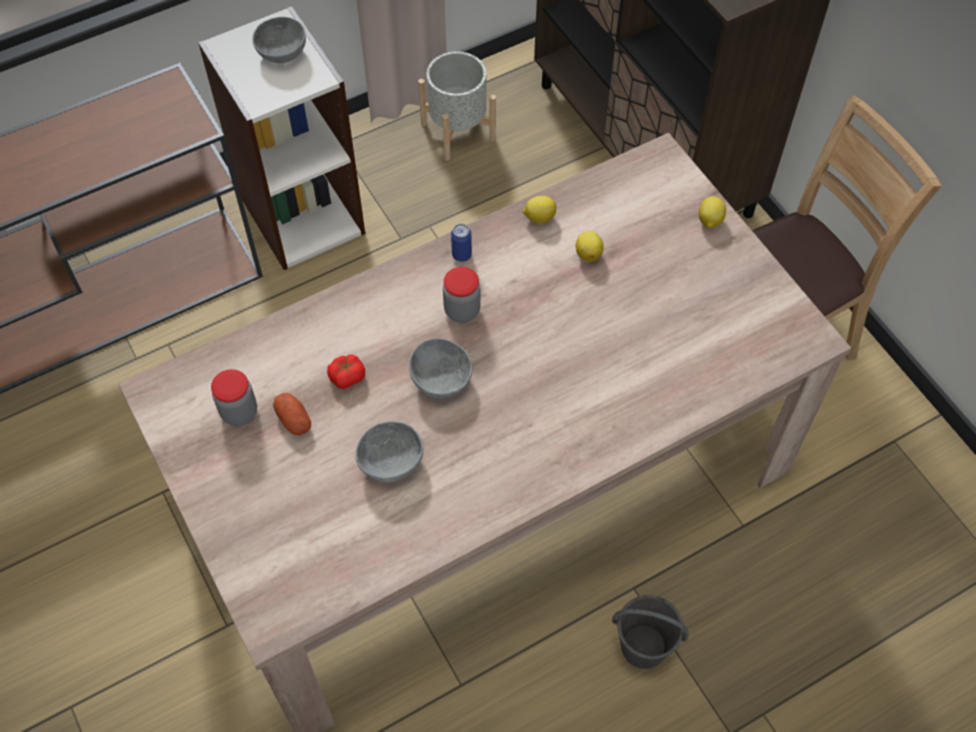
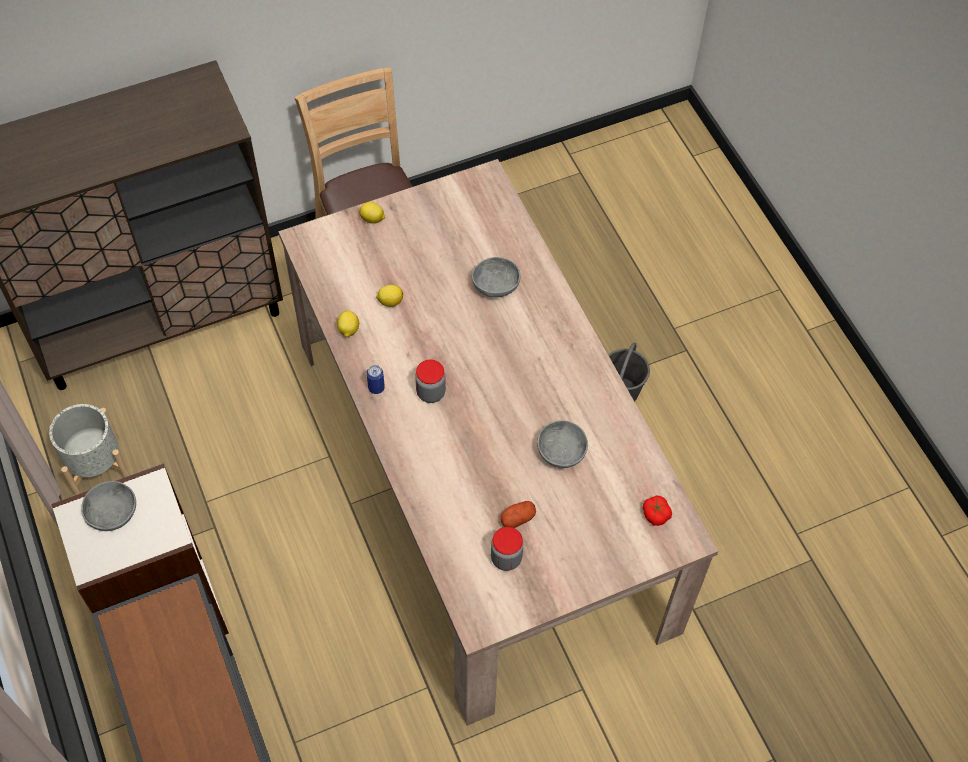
camera: 85 degrees left, 0 degrees up
tomato [327,355,365,389] -> tomato moved to [643,496,672,526]
grey bowl [409,338,472,399] -> grey bowl moved to [472,257,520,297]

